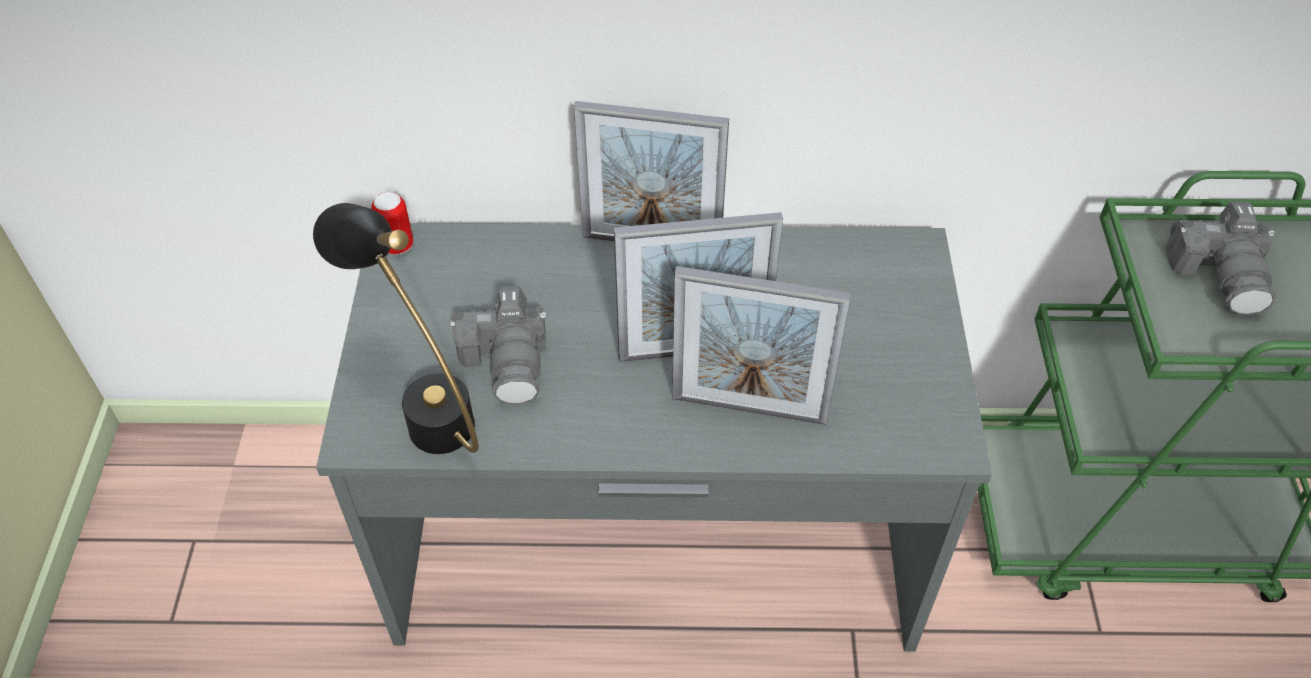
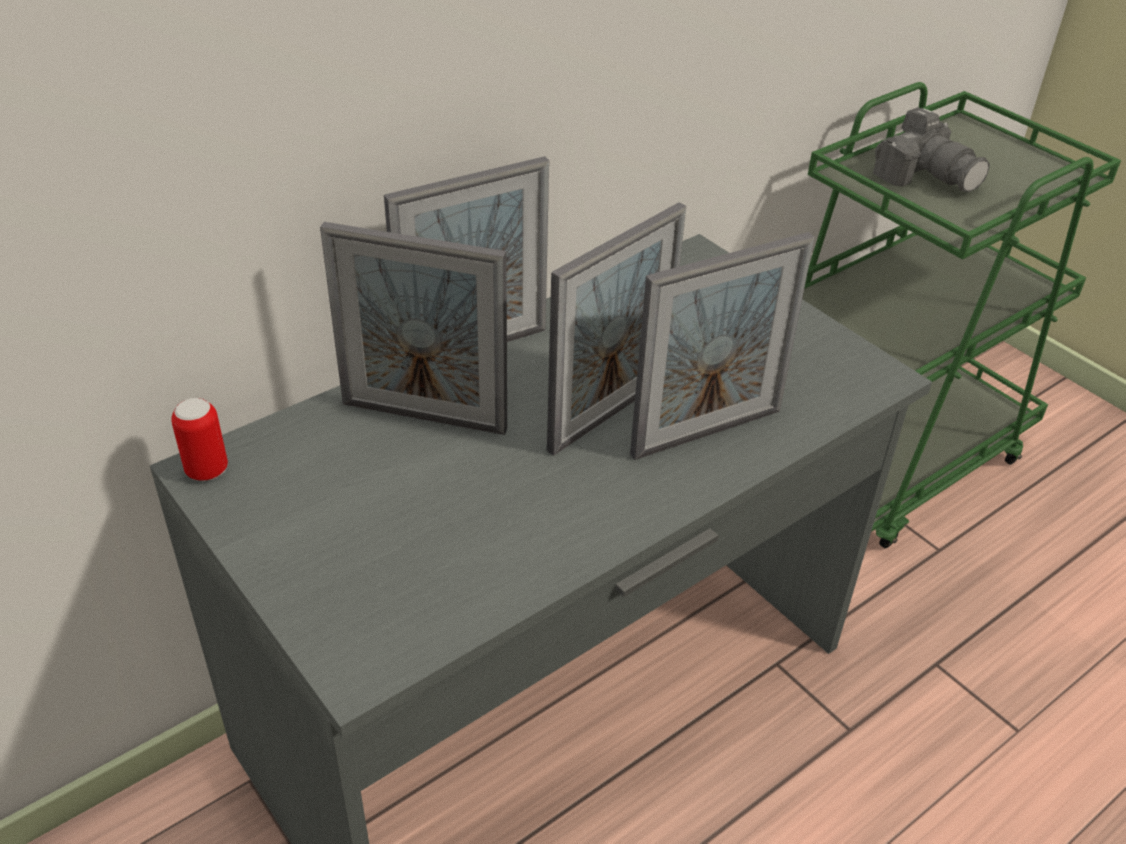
camera: 40 degrees left, 10 degrees down
black table lamp [313,203,479,454] -> none
camera [450,286,546,405] -> none
none -> picture frame [320,222,507,435]

